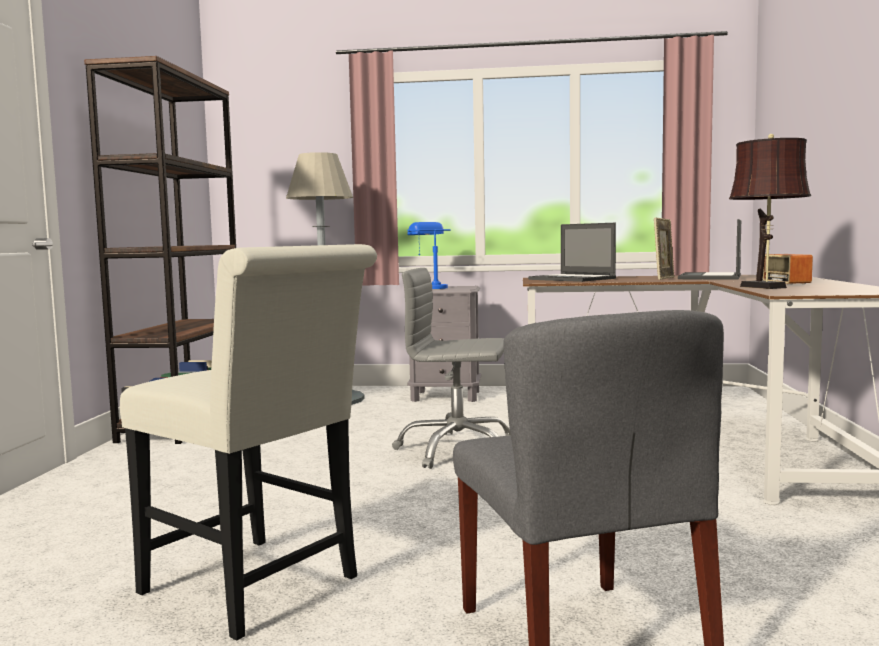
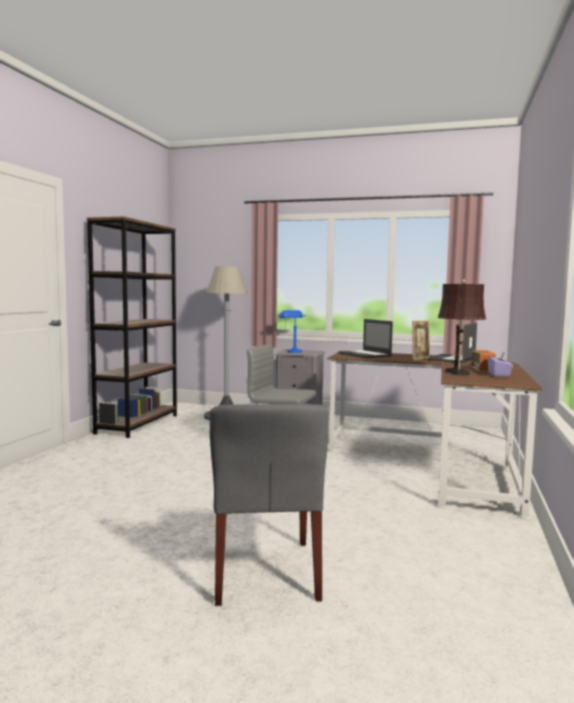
camera: 10 degrees right, 0 degrees up
white chair [120,244,377,640] -> none
none -> purple tissue box [488,352,513,377]

